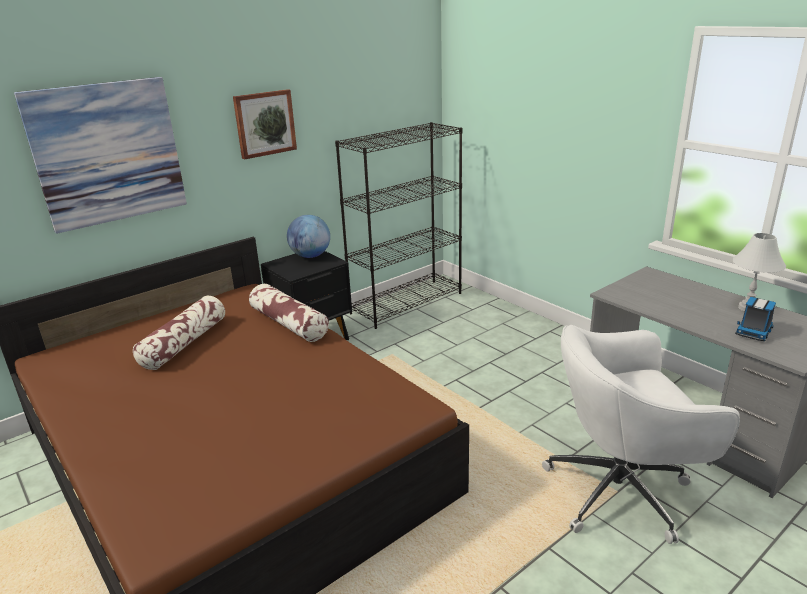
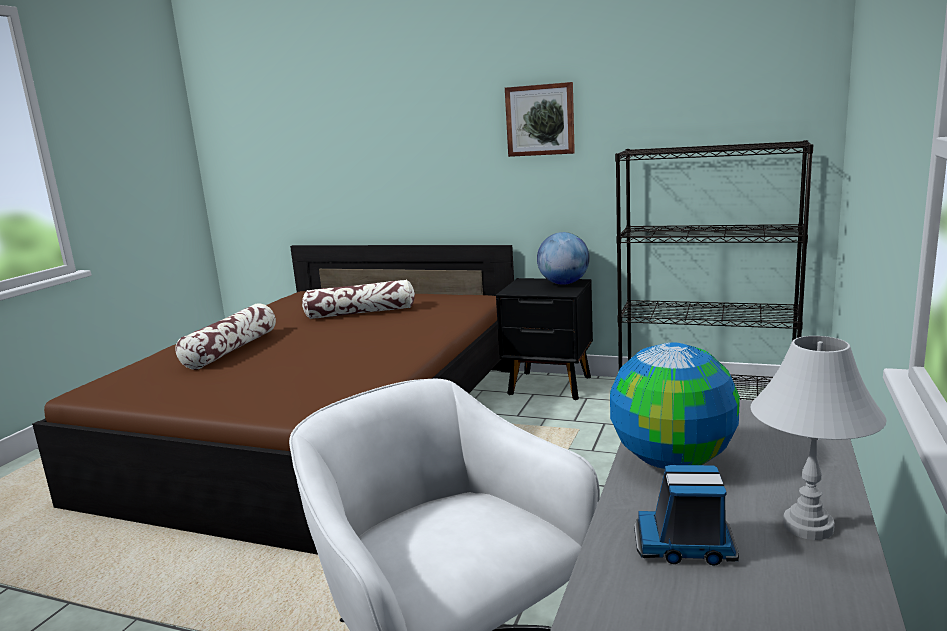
camera: 60 degrees right, 10 degrees down
picture [14,77,187,234] -> none
pillow [249,284,329,342] -> pillow moved to [175,303,276,370]
none -> globe [610,342,740,469]

